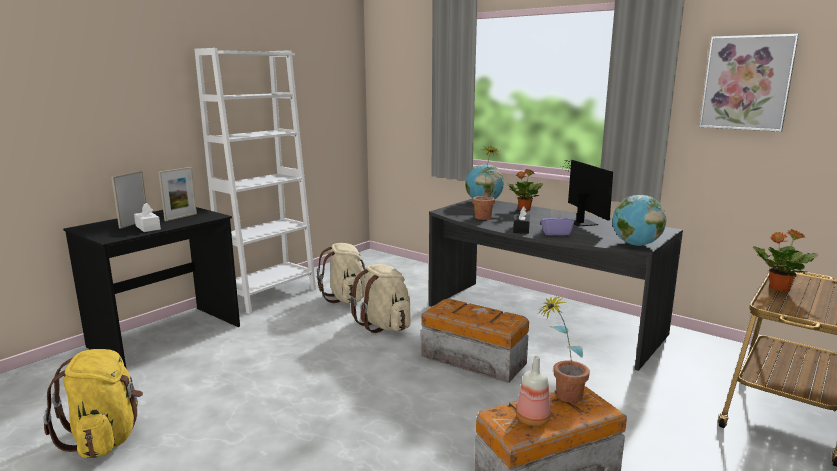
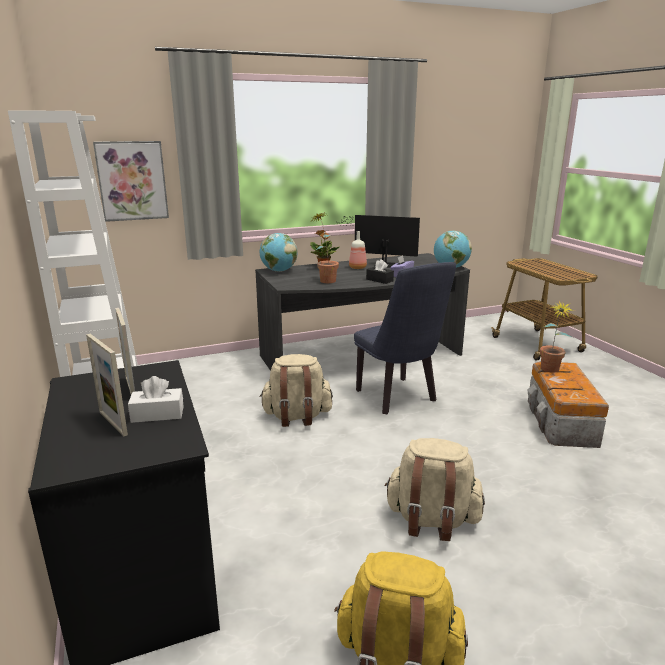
camera: 60 degrees left, 5 degrees up
beige backpack [317,243,366,303] -> beige backpack moved to [385,438,485,541]
storage box [421,299,529,383] -> blue chair [354,262,456,414]
bottle [516,356,551,426] -> bottle moved to [349,231,367,269]
picture [699,34,799,132] -> picture moved to [93,141,169,222]
potted plant [753,229,819,292] -> none

